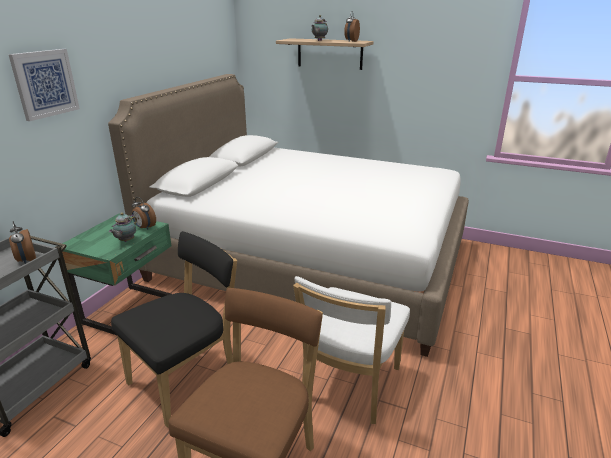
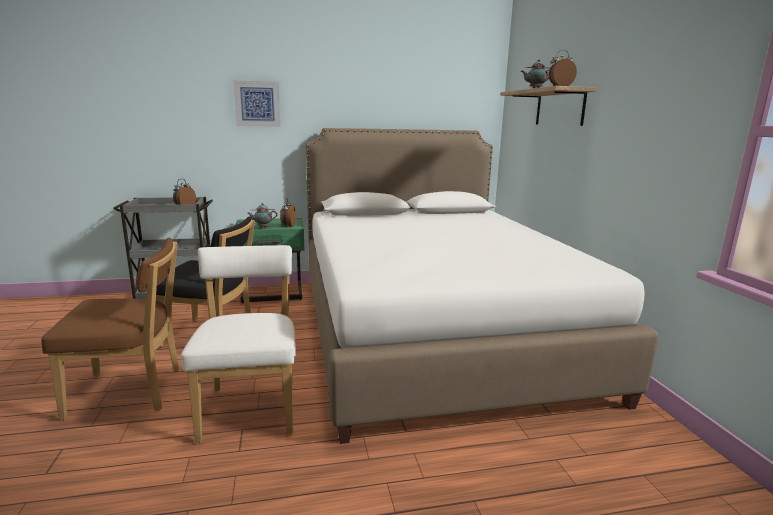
camera: 55 degrees right, 10 degrees down
white chair [293,276,410,424] -> white chair turned 90 degrees clockwise [181,245,296,443]

